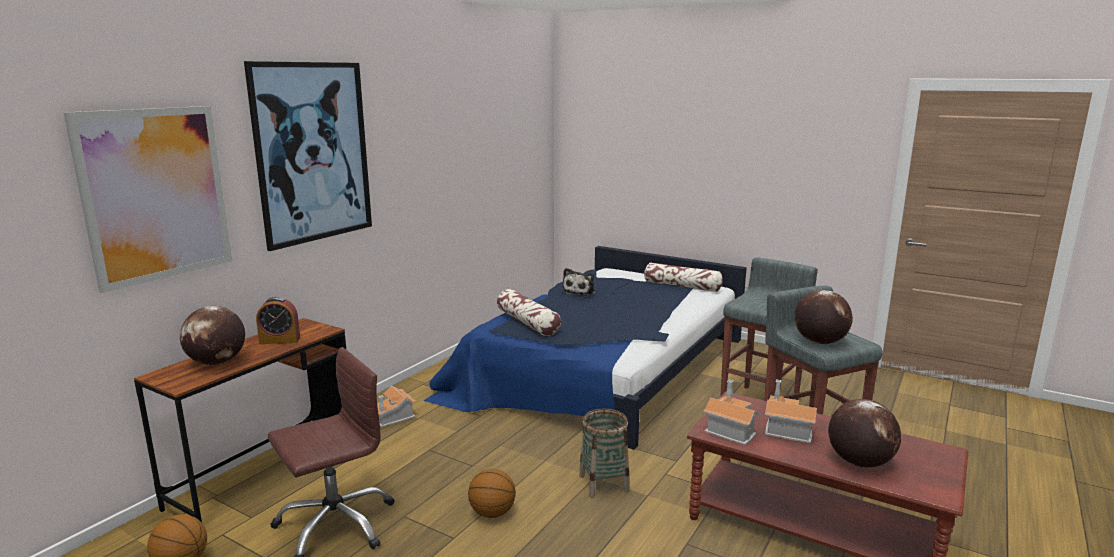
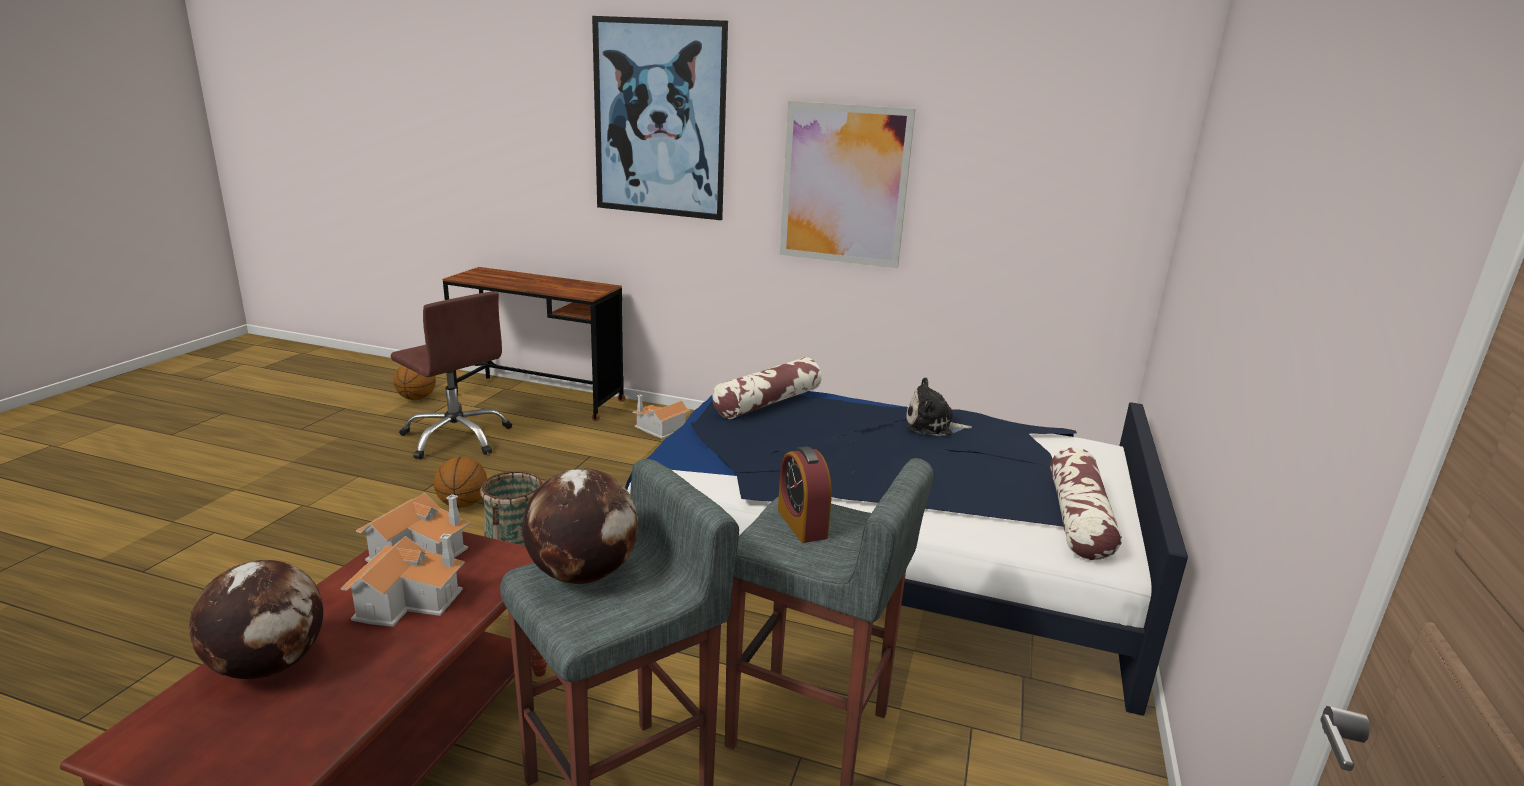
camera: 75 degrees right, 5 degrees up
picture [63,106,232,293] -> picture moved to [780,101,915,268]
globe [180,306,245,365] -> none
alarm clock [256,297,300,344] -> alarm clock moved to [778,447,832,543]

